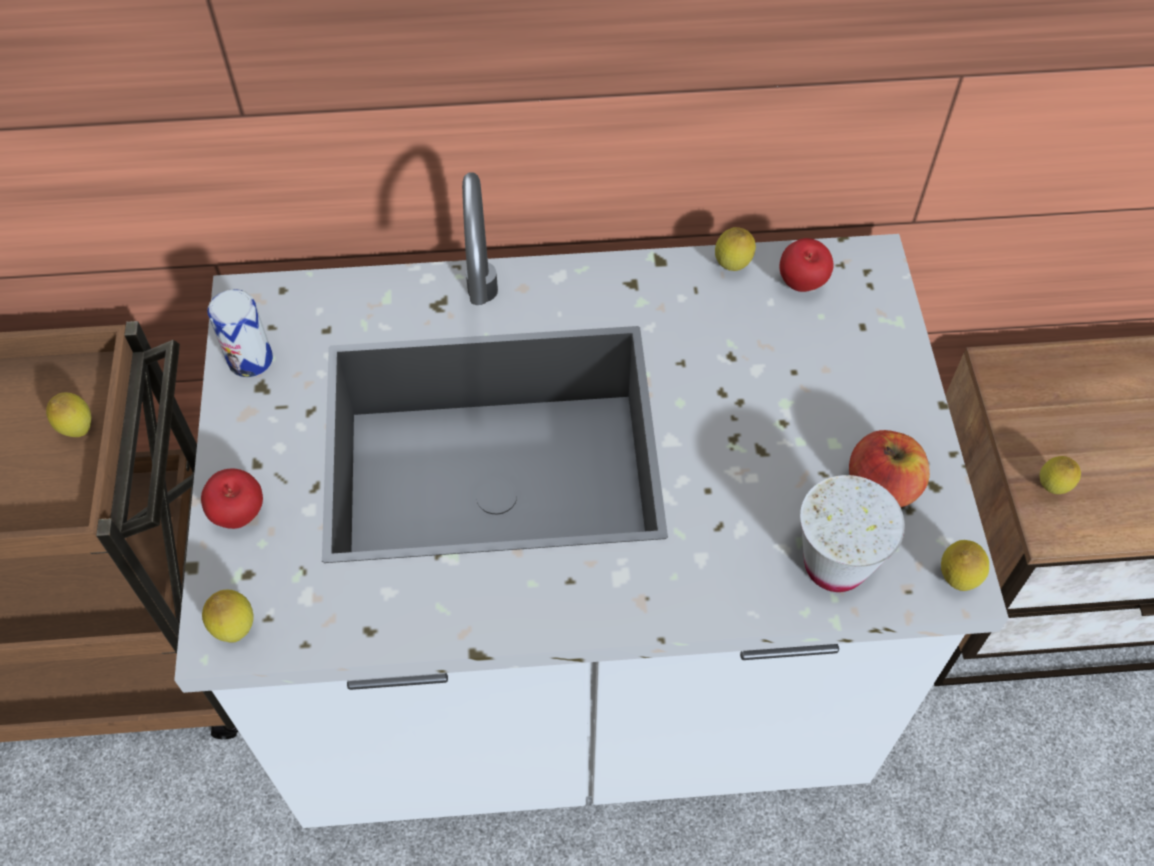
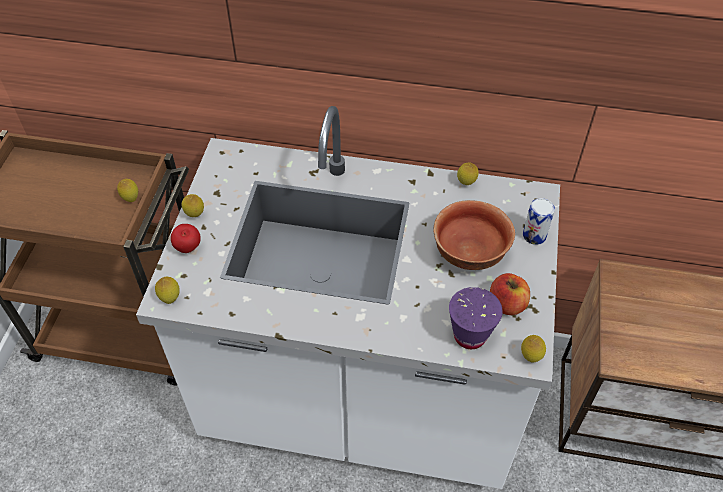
camera: 15 degrees right, 5 degrees down
can [207,289,273,377] -> can moved to [523,198,555,245]
apple [780,238,834,292] -> none
white cup [800,475,905,592] -> purple cup [449,287,503,349]
lemon [1040,456,1081,494] -> lemon moved to [182,194,204,217]
none -> bowl [433,200,515,270]

